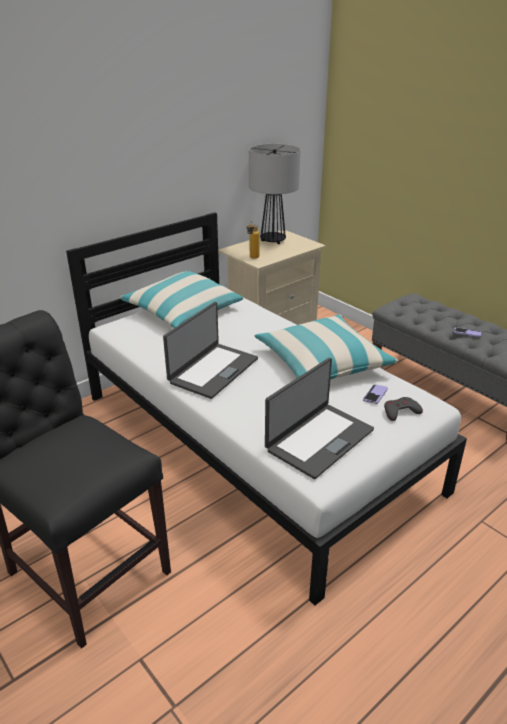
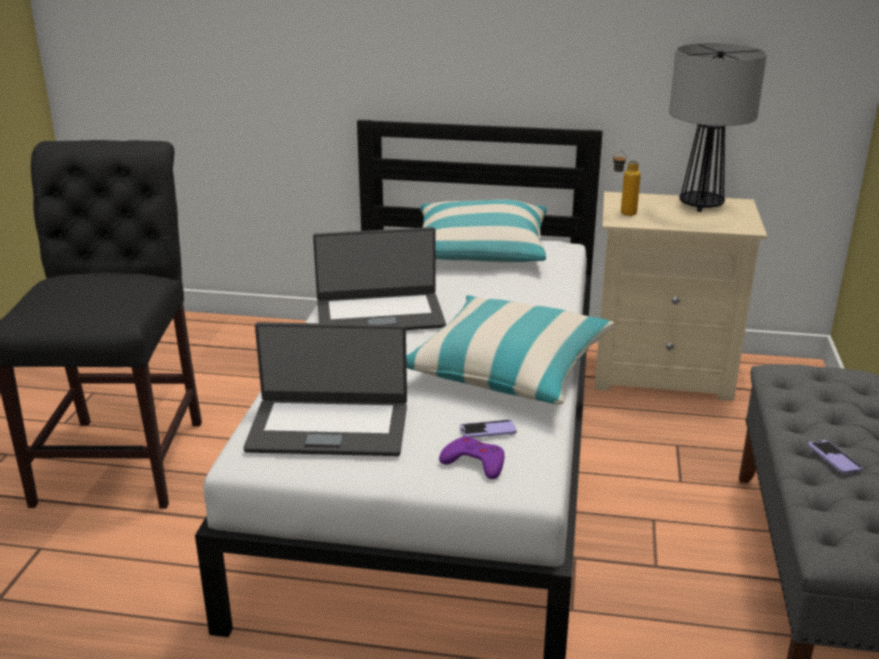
camera: 50 degrees right, 5 degrees down
grey game controller [384,397,423,421] -> purple game controller [439,436,505,479]

